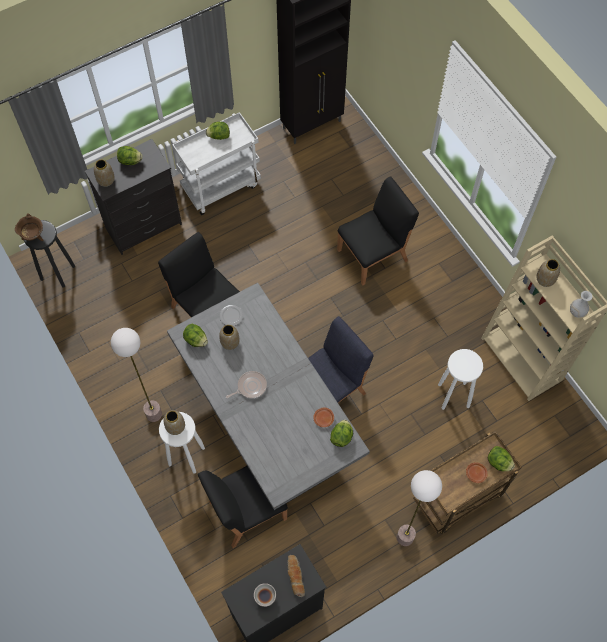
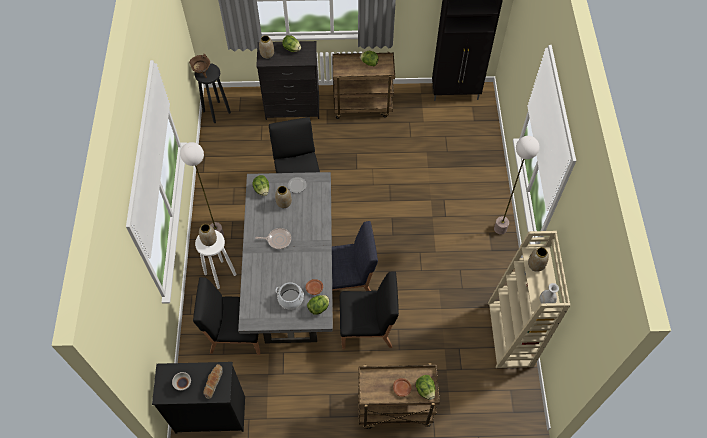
camera: 30 degrees right, 5 degrees down
white cart [172,112,261,215] -> brown cart [332,52,395,119]
black chair [337,176,419,285] -> black chair moved to [340,271,399,349]
floor lamp [397,470,442,546] -> floor lamp moved to [494,136,539,235]
white stool [438,349,483,410] -> none
none -> cooking pot [275,282,304,309]

